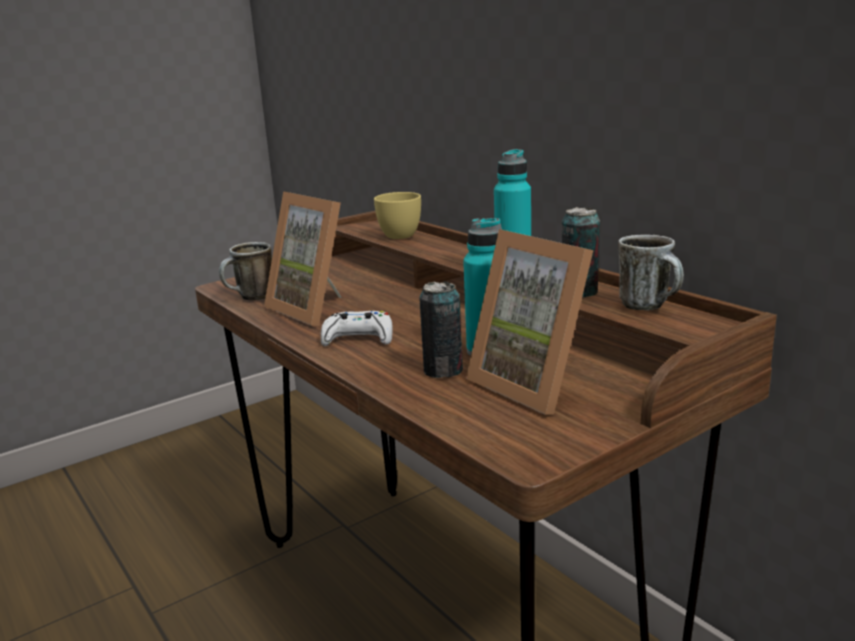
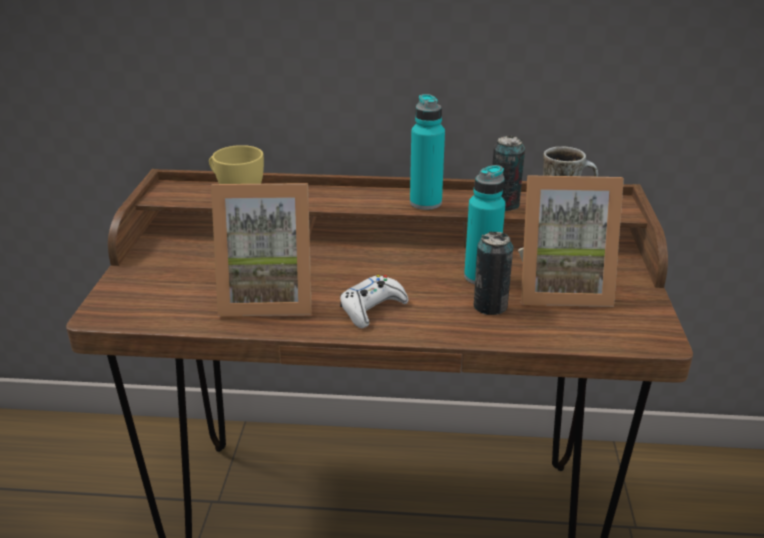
camera: 50 degrees left, 10 degrees up
mug [219,242,272,301] -> none

